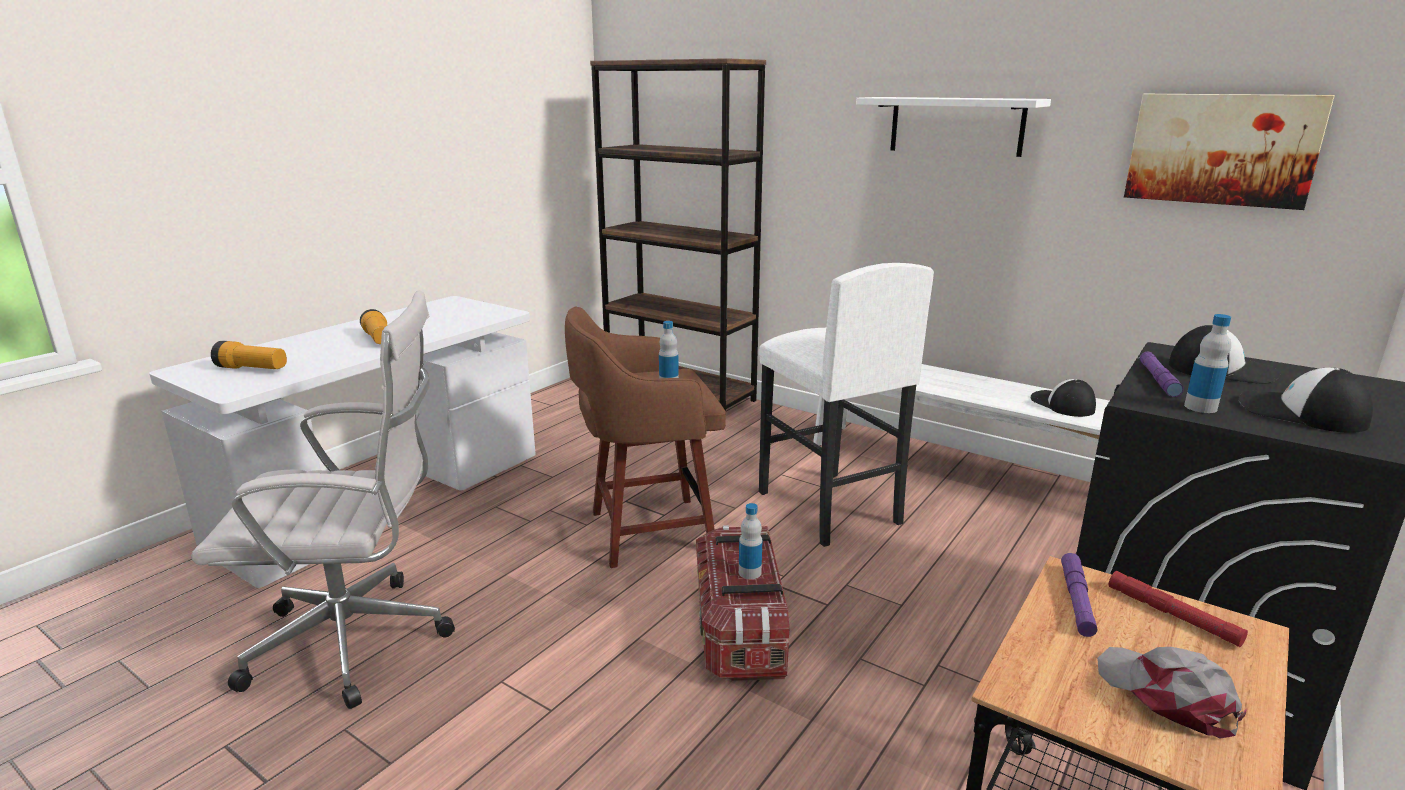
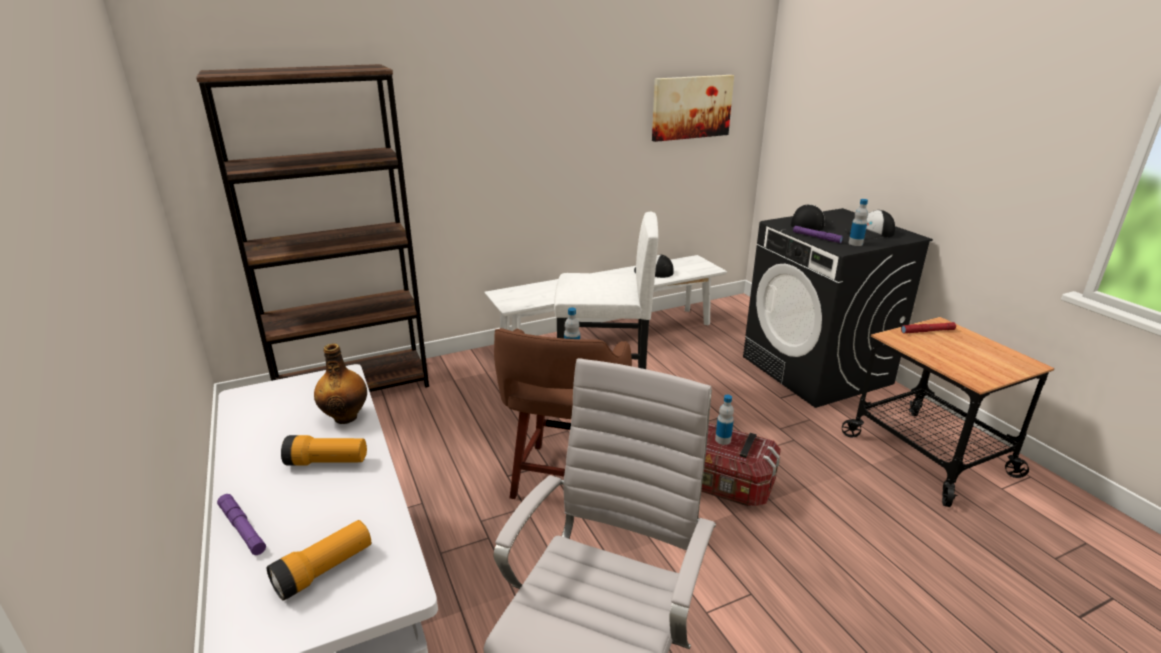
camera: 60 degrees left, 5 degrees up
white shelf [856,97,1051,157] -> none
purple flashlight [1061,553,1098,637] -> purple flashlight moved to [217,494,266,555]
grey cap [1097,647,1247,738] -> none
none -> bottle [314,343,367,424]

